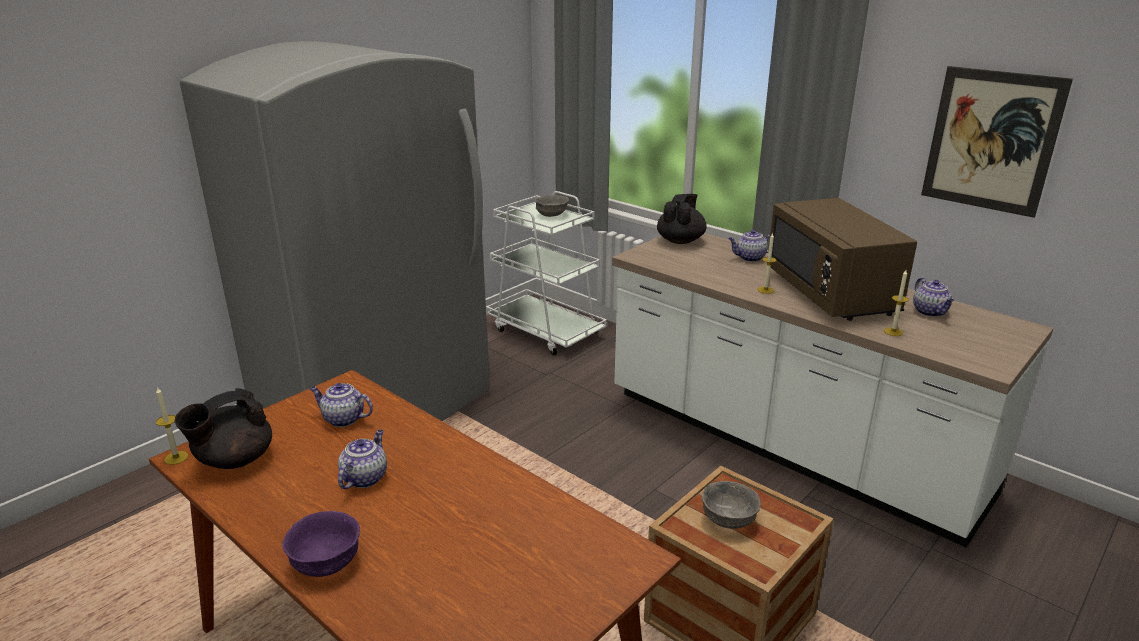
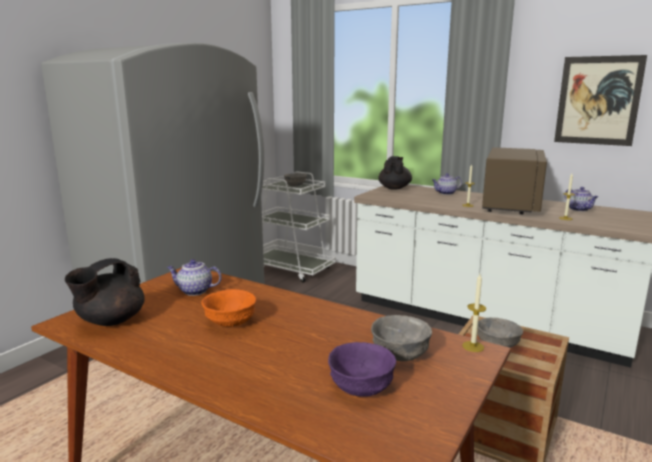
camera: 10 degrees left, 10 degrees down
candle [156,387,188,465] -> candle moved to [462,274,486,352]
purple bowl [282,511,360,577] -> purple bowl moved to [328,342,396,397]
teapot [338,430,387,489] -> orange bowl [201,289,256,327]
brown microwave [768,198,917,321] -> brown microwave turned 135 degrees counterclockwise [482,147,547,215]
none -> grey bowl [371,315,432,361]

